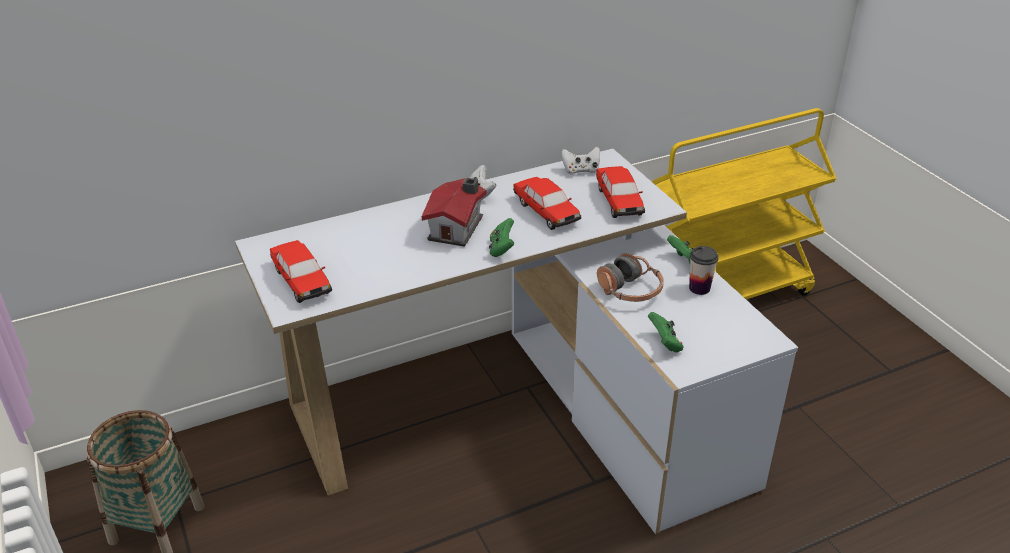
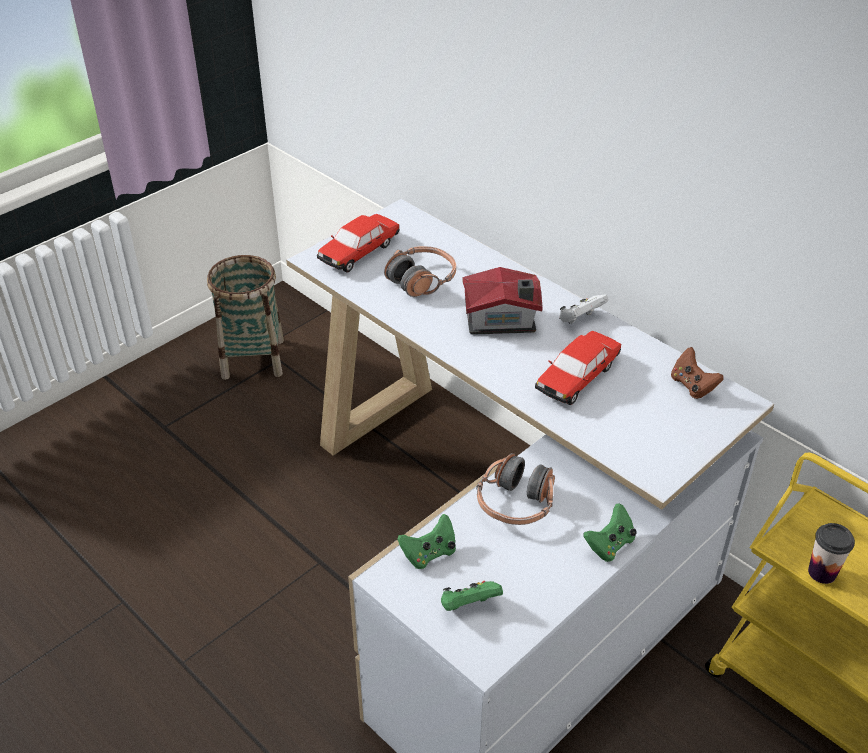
camera: 70 degrees right, 5 degrees up
green game controller [489,218,514,257] -> green game controller moved to [441,581,503,611]
white game controller [561,147,600,175] -> brown game controller [671,347,724,399]
toy car [596,166,645,218] -> none
cup [689,246,719,295] -> cup moved to [808,523,855,584]
none -> headphones [384,246,456,297]

